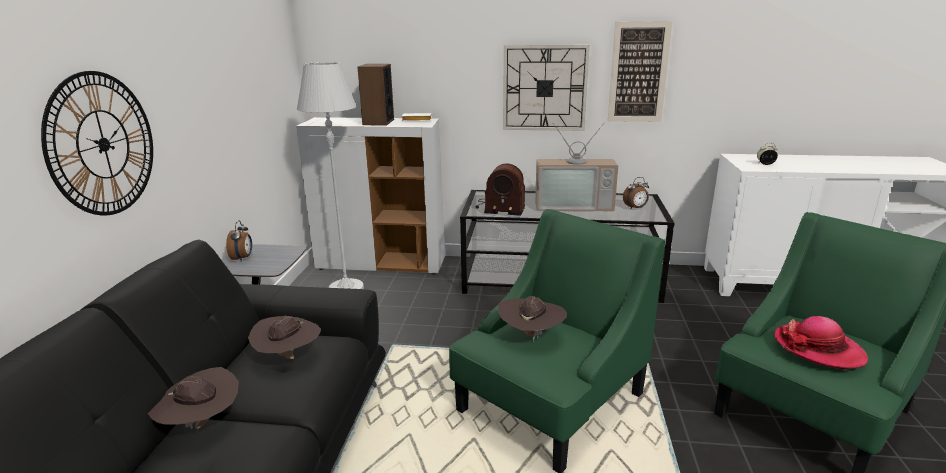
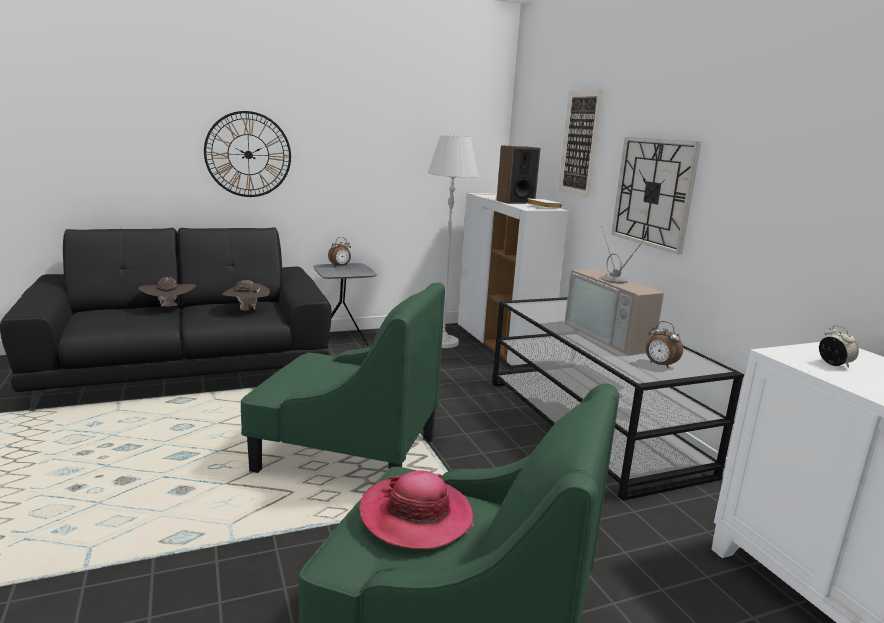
camera: 60 degrees right, 5 degrees down
radio [476,163,525,216] -> none
brown hat [498,296,567,341] -> none
picture [608,21,673,122] -> picture moved to [558,90,603,197]

